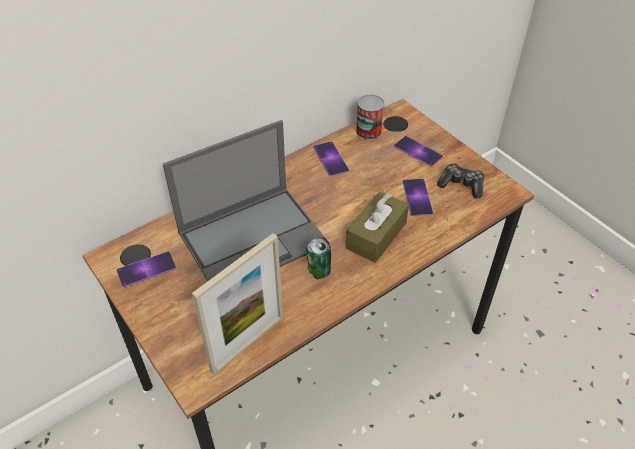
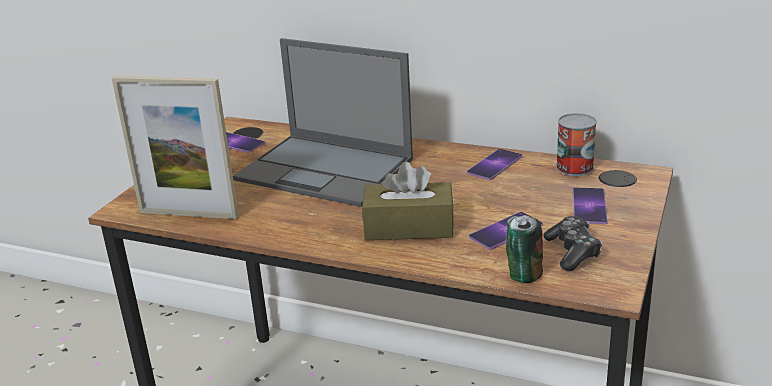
camera: 60 degrees right, 20 degrees down
can [306,237,331,279] -> can moved to [506,215,543,283]

